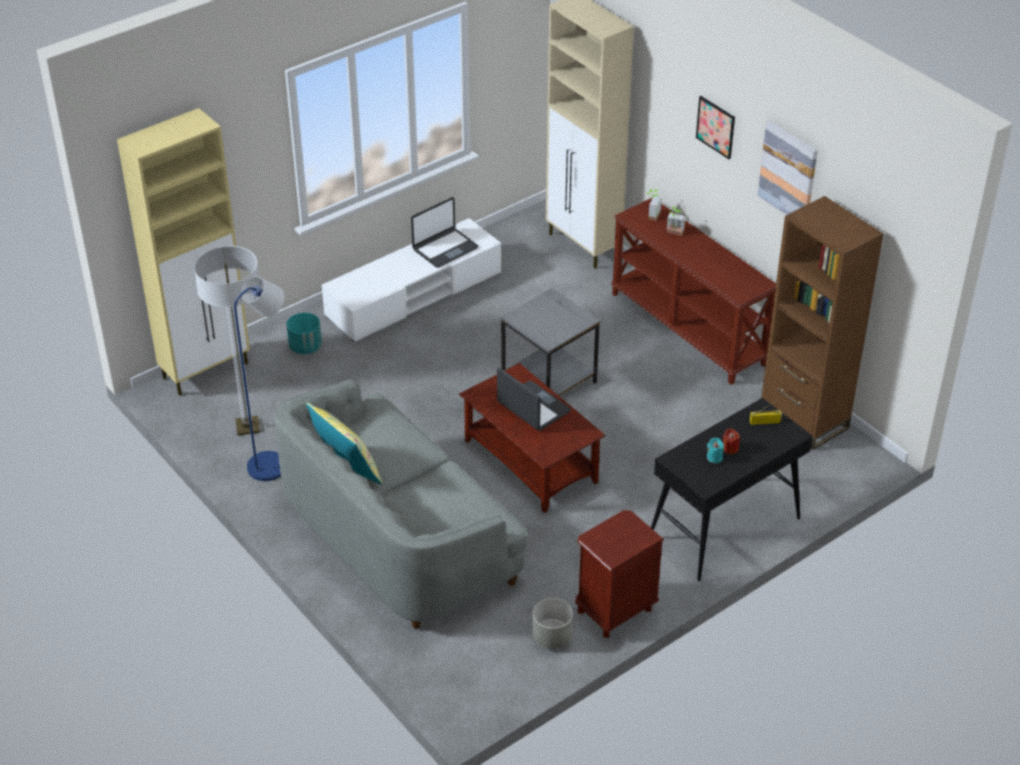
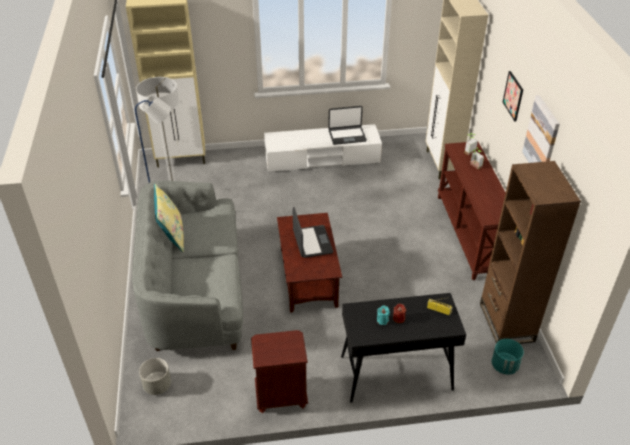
camera: 30 degrees right, 0 degrees up
turquoise planter [286,313,322,354] -> turquoise planter moved to [492,339,524,375]
grey side table [501,288,600,396] -> none
grey planter [532,598,573,649] -> grey planter moved to [139,358,171,395]

